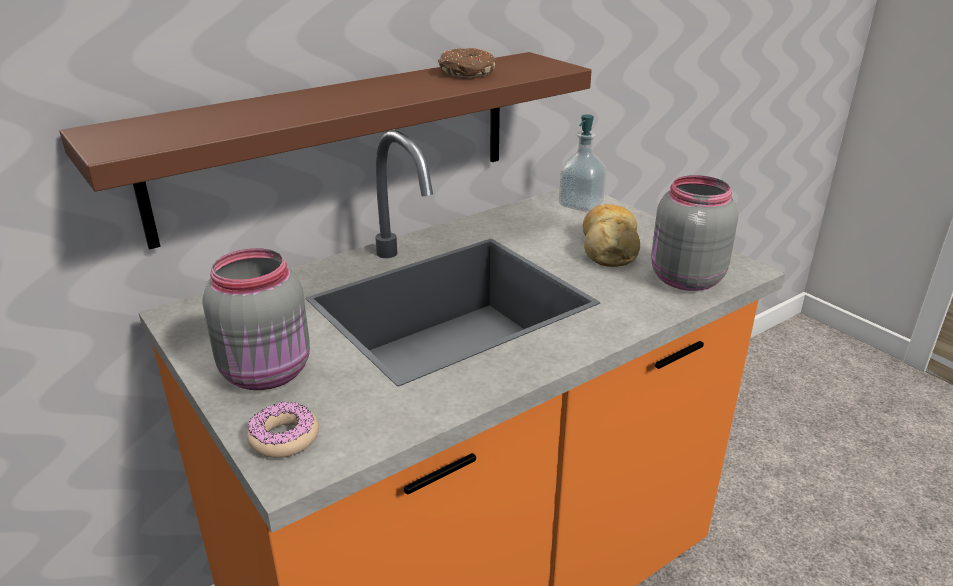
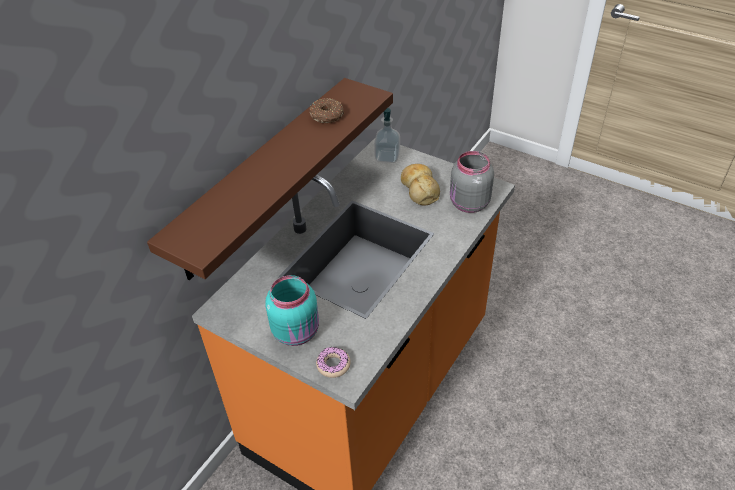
camera: 20 degrees left, 15 degrees up
grey jar [202,248,310,390] -> turquoise jar [265,275,319,346]

